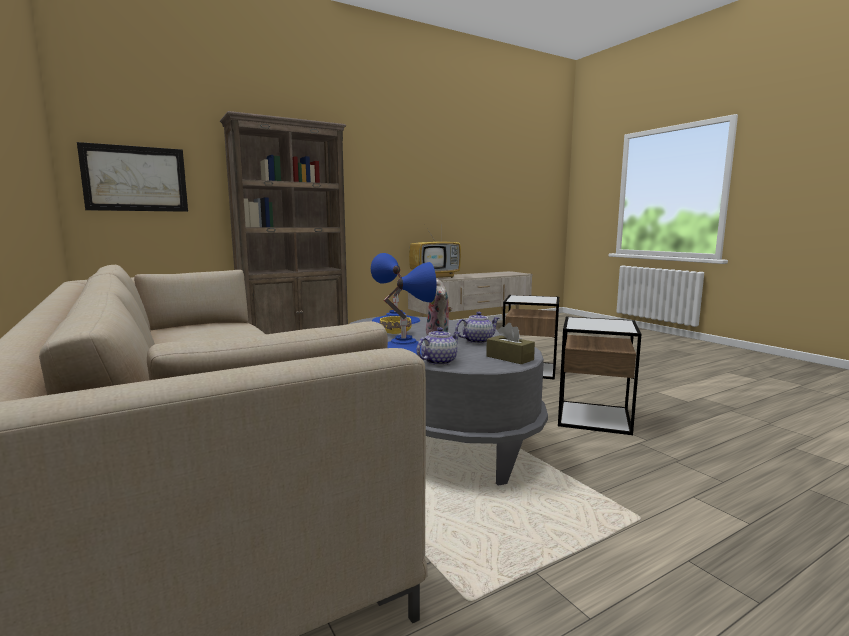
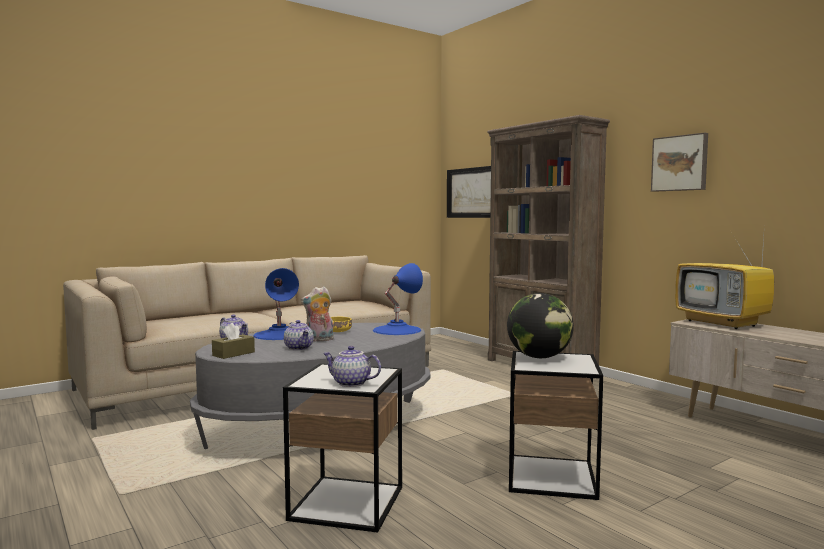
camera: 85 degrees right, 5 degrees down
none -> teapot [323,346,381,387]
none -> globe [507,293,574,358]
none -> picture [651,133,708,192]

